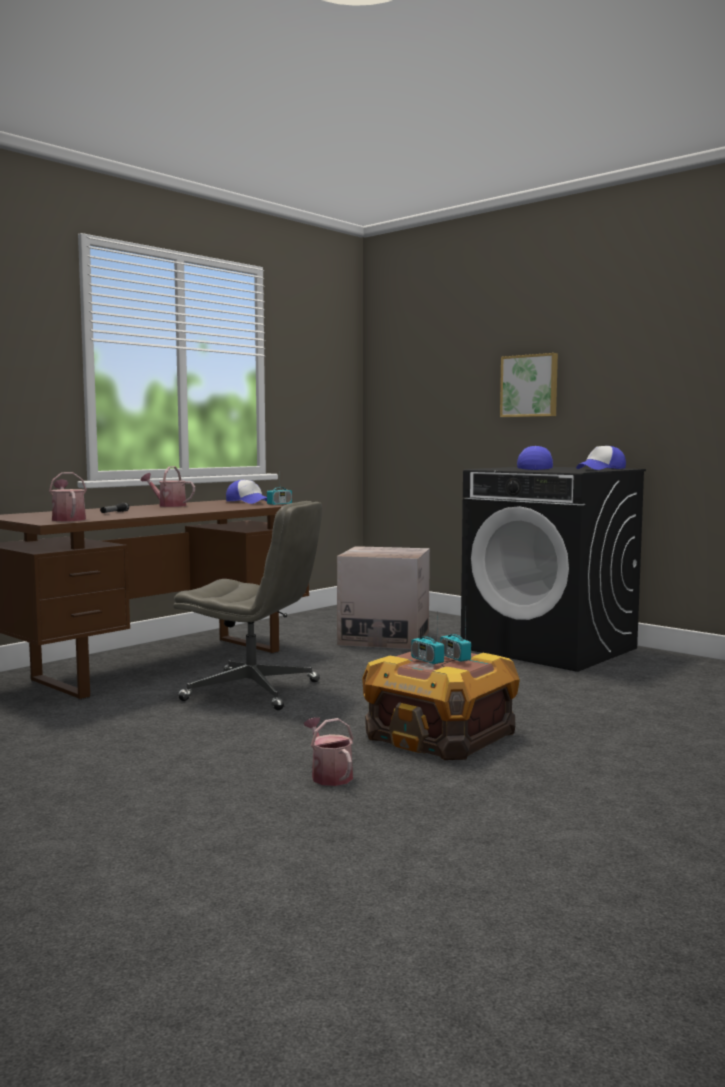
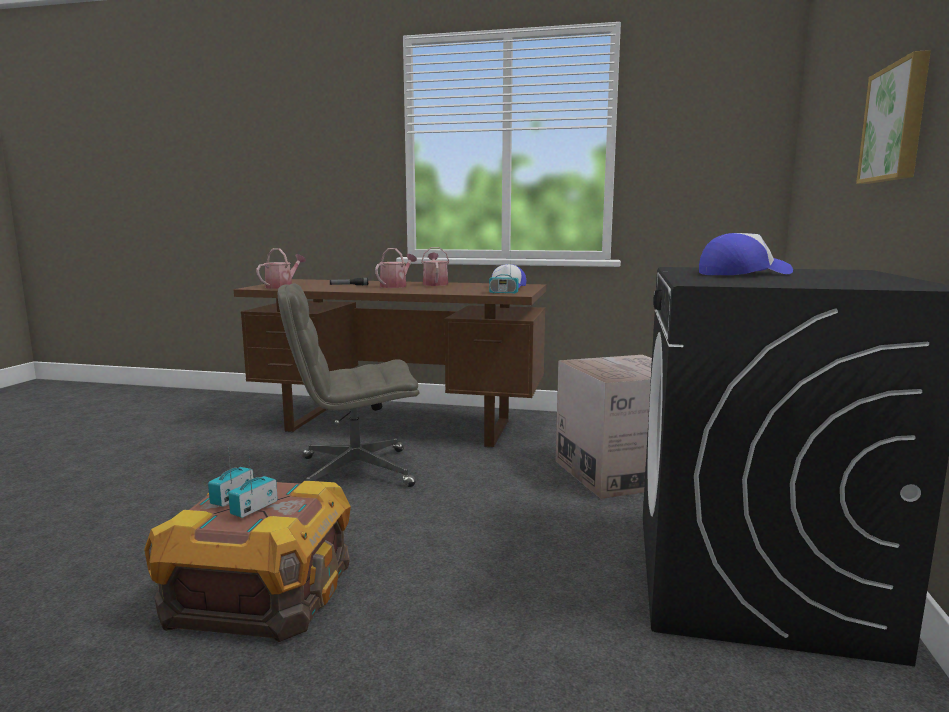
camera: 60 degrees right, 5 degrees up
grey office chair [173,501,322,710] -> grey office chair turned 90 degrees clockwise [278,284,419,487]
watering can [304,717,353,786] -> watering can moved to [375,248,417,288]
cap [576,446,626,470] -> none

